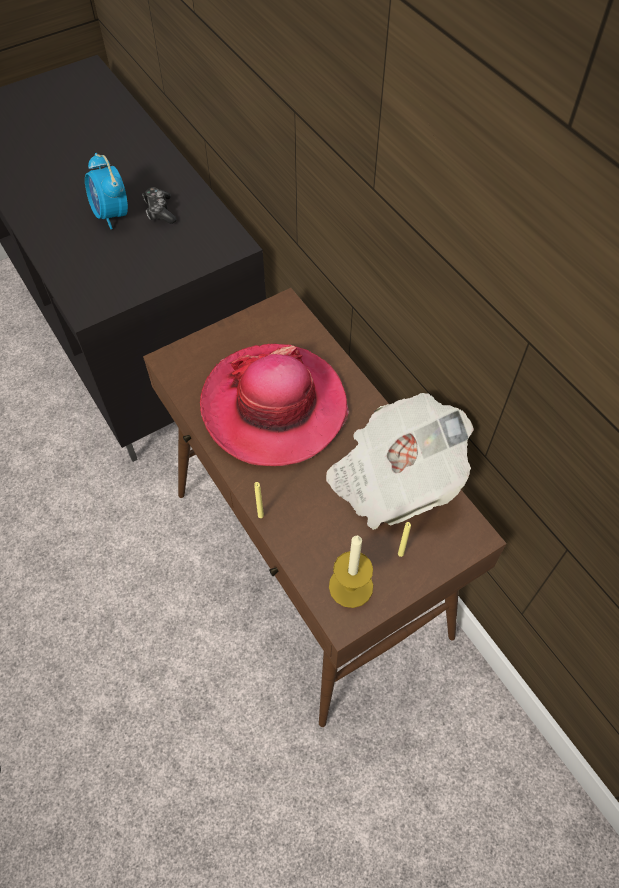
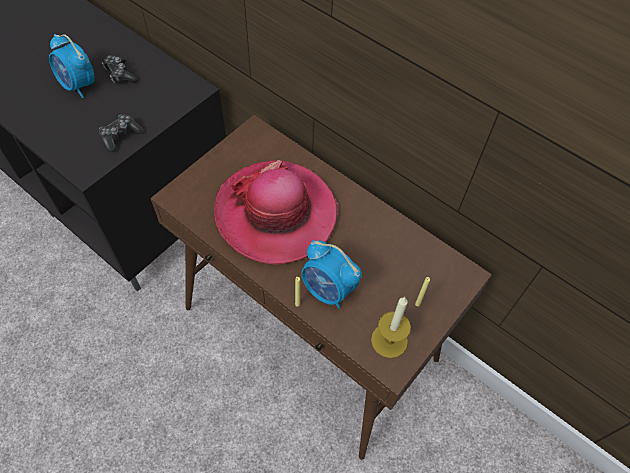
camera: 20 degrees left, 0 degrees up
newspaper [326,393,474,530] -> none
none -> game controller [99,114,143,152]
none -> alarm clock [301,240,362,309]

